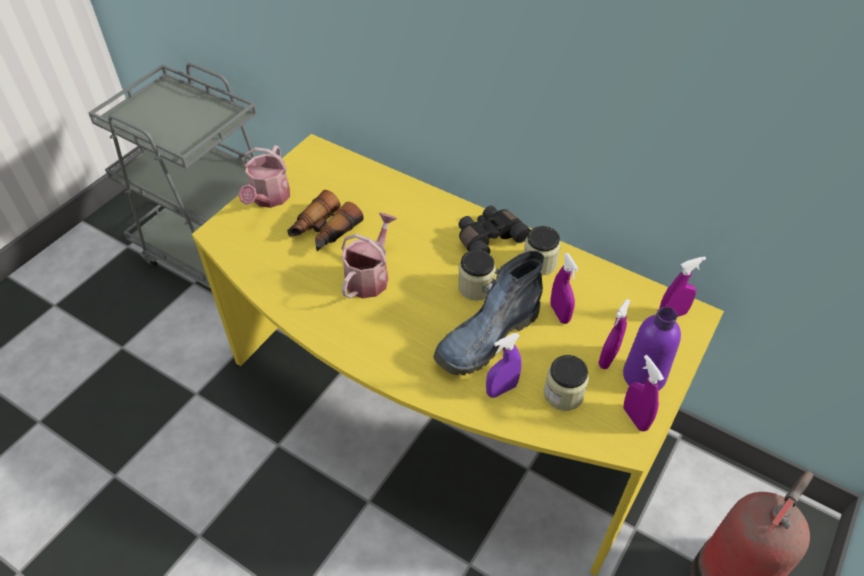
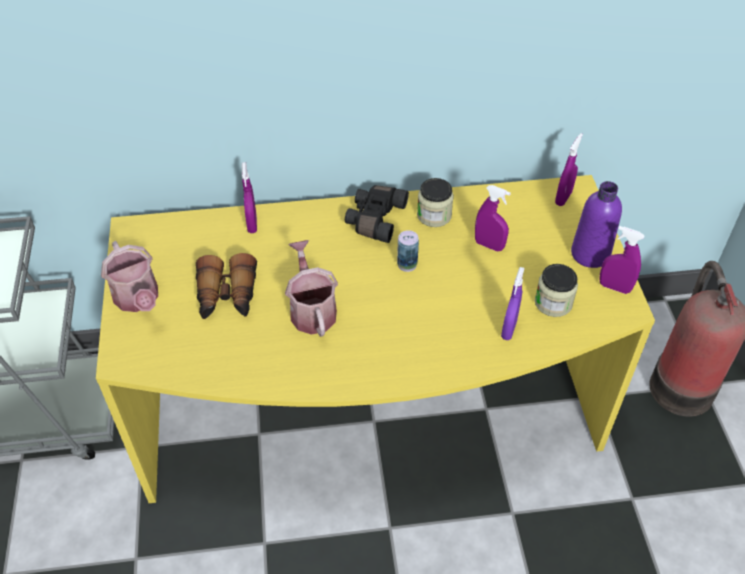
camera: 40 degrees left, 0 degrees up
boot [433,251,544,375] -> none
jar [458,250,496,301] -> can [397,230,419,272]
purple spray bottle [598,299,631,369] -> purple spray bottle moved to [242,162,257,233]

